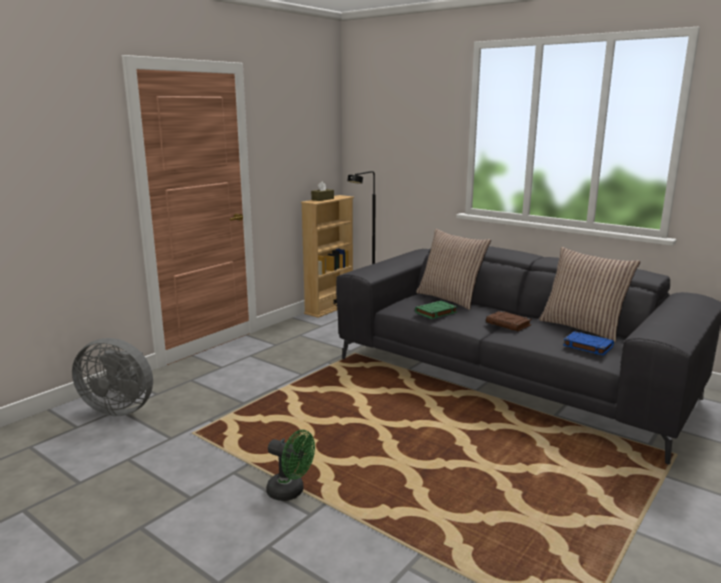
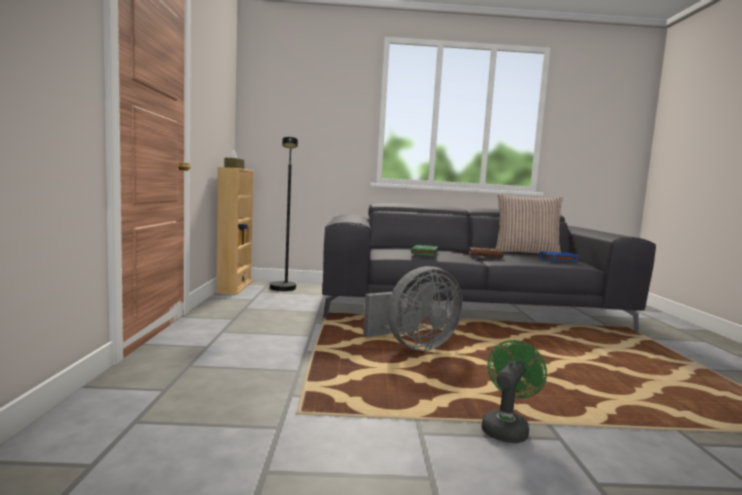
camera: 40 degrees left, 10 degrees down
grey fan [72,338,153,416] -> grey fan moved to [363,266,463,351]
green fan [266,430,315,501] -> green fan turned 45 degrees counterclockwise [482,340,547,443]
pillow [416,229,491,310] -> none

